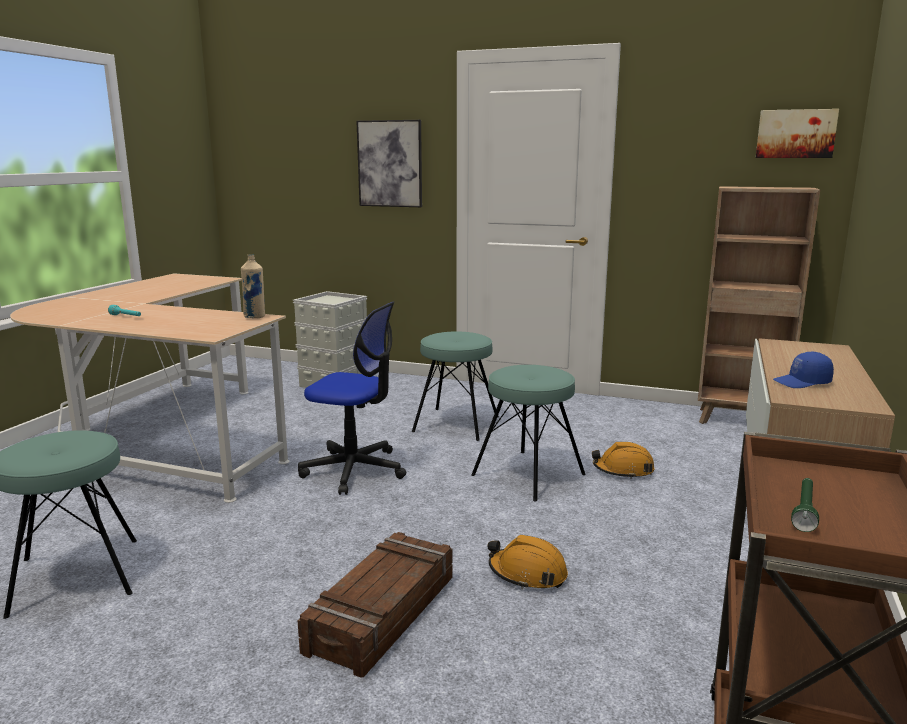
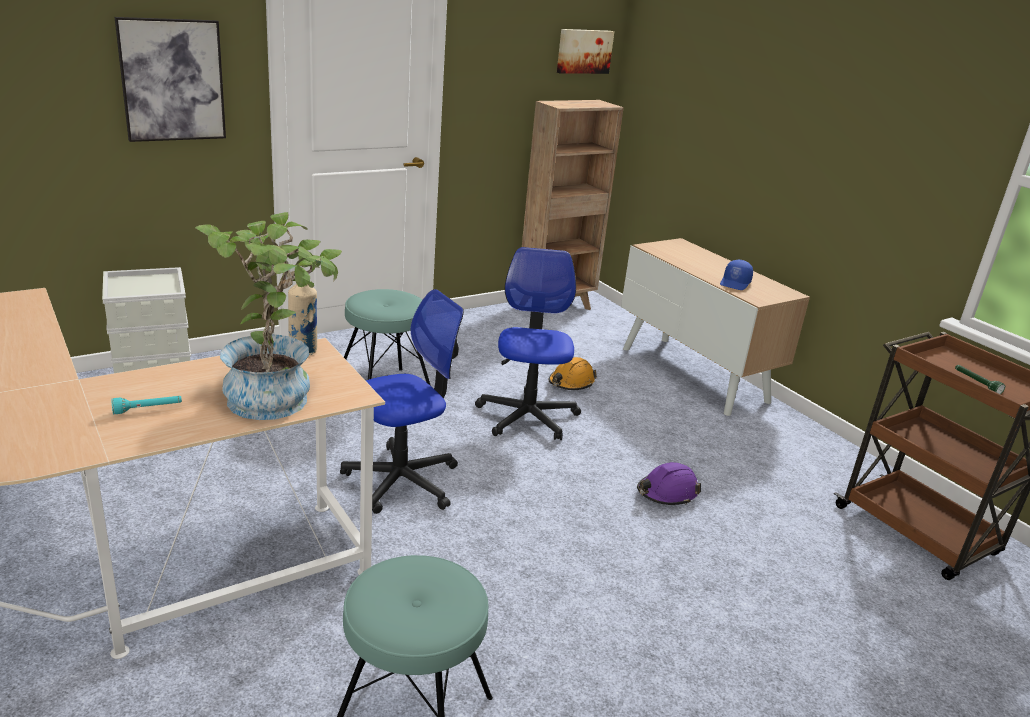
camera: 55 degrees left, 10 degrees up
crate [298,532,452,678] -> none
turquoise stool [471,365,586,502] -> office chair [475,247,581,440]
orange hard hat [488,535,568,589] -> purple hard hat [637,462,701,505]
none -> potted plant [195,212,342,420]

